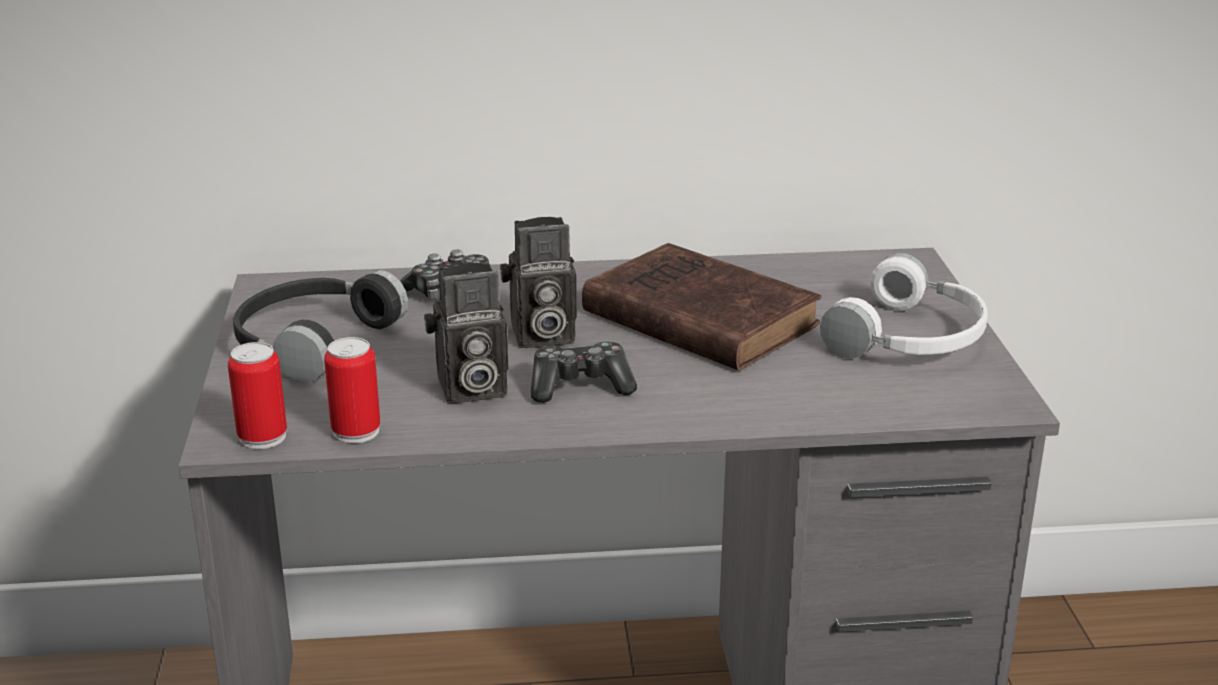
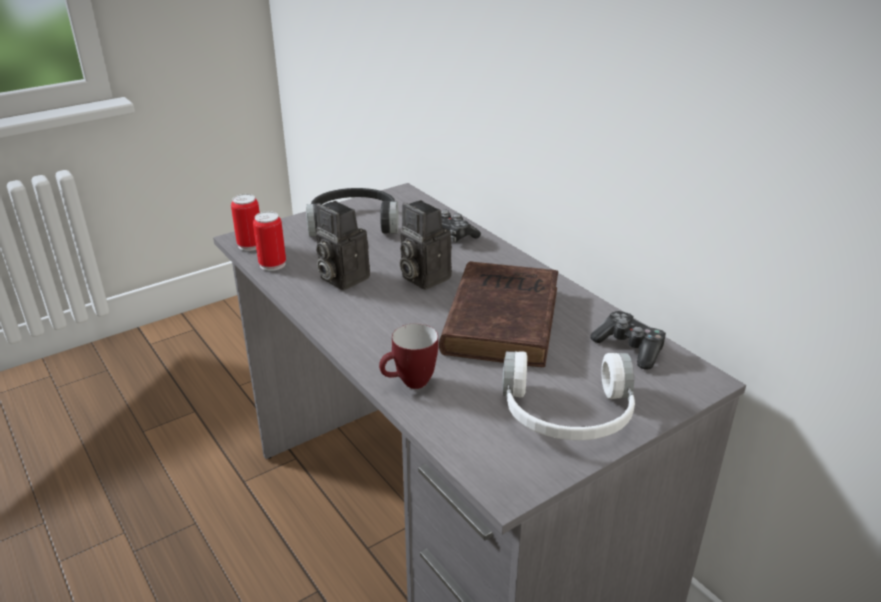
camera: 60 degrees right, 5 degrees up
game controller [531,341,637,403] -> game controller moved to [590,311,666,370]
none -> mug [379,323,438,389]

